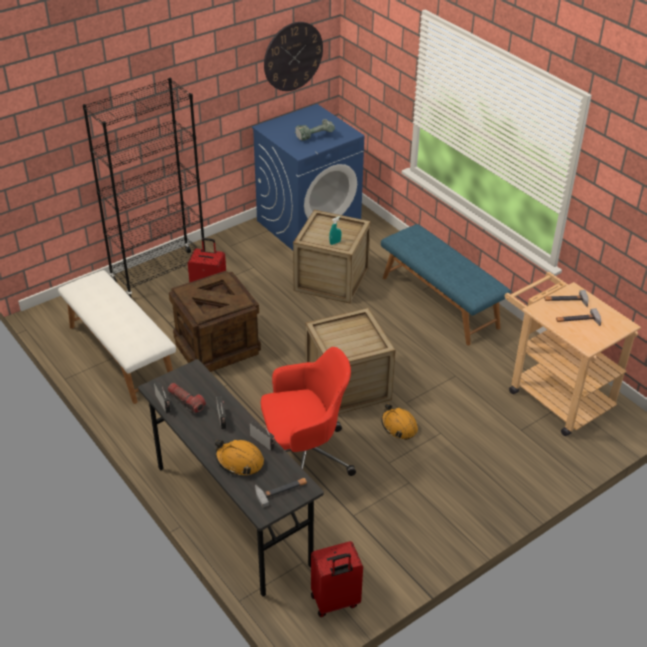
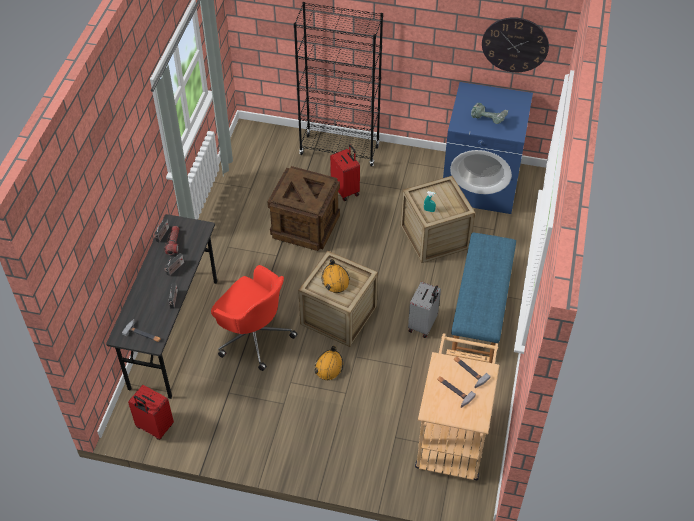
camera: 50 degrees right, 10 degrees up
white bench [58,270,176,404] -> none
orange hard hat [215,440,264,475] -> orange hard hat moved to [322,259,350,293]
none -> grey suitcase [408,282,441,338]

